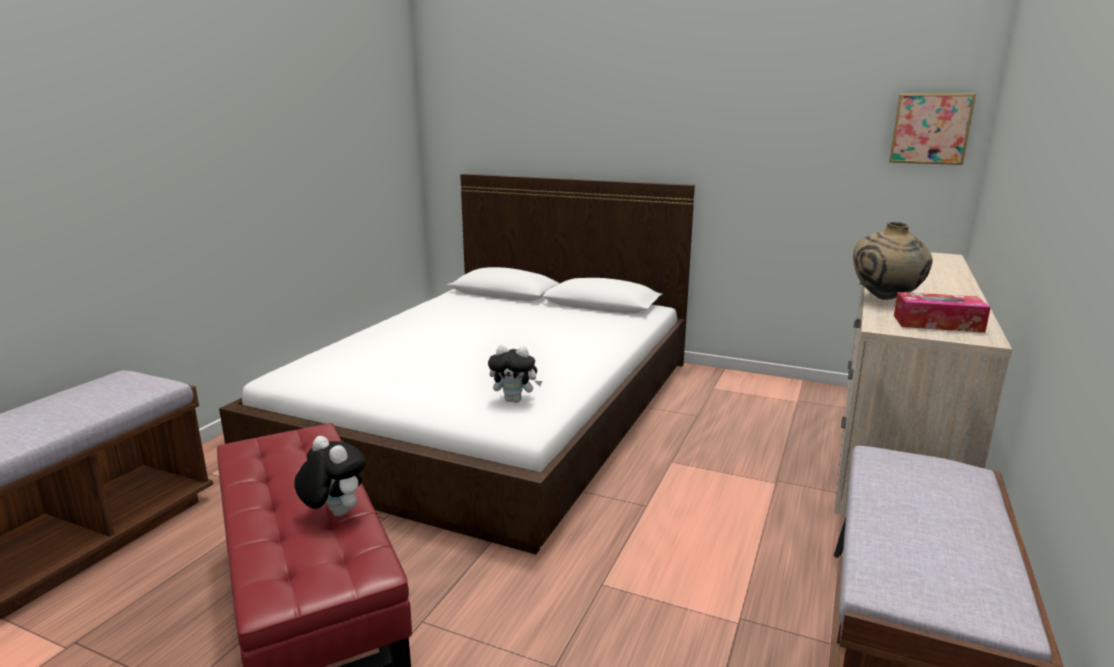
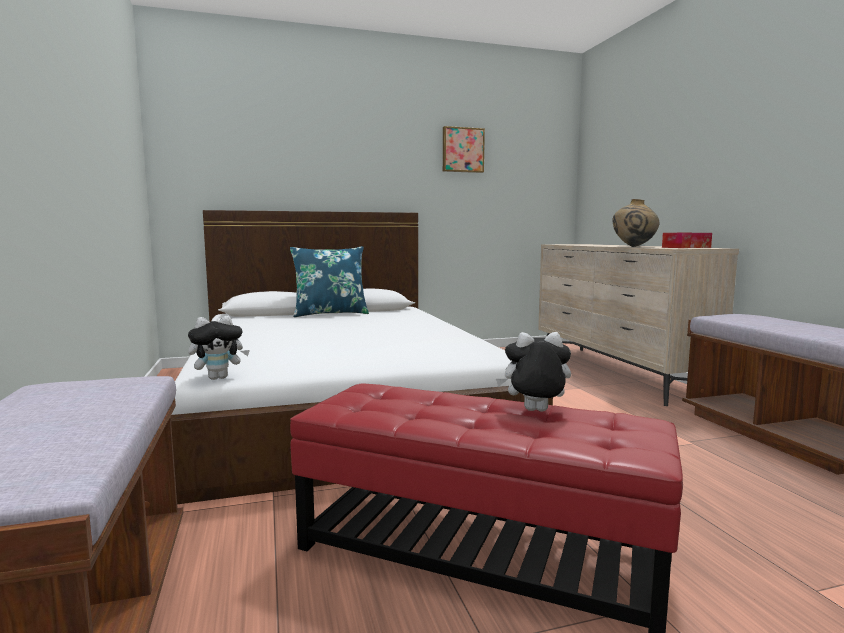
camera: 40 degrees left, 10 degrees down
plush toy [488,345,542,403] -> plush toy moved to [188,316,250,380]
picture [889,94,976,165] -> picture moved to [443,126,485,173]
none -> blue pillow [290,246,369,317]

